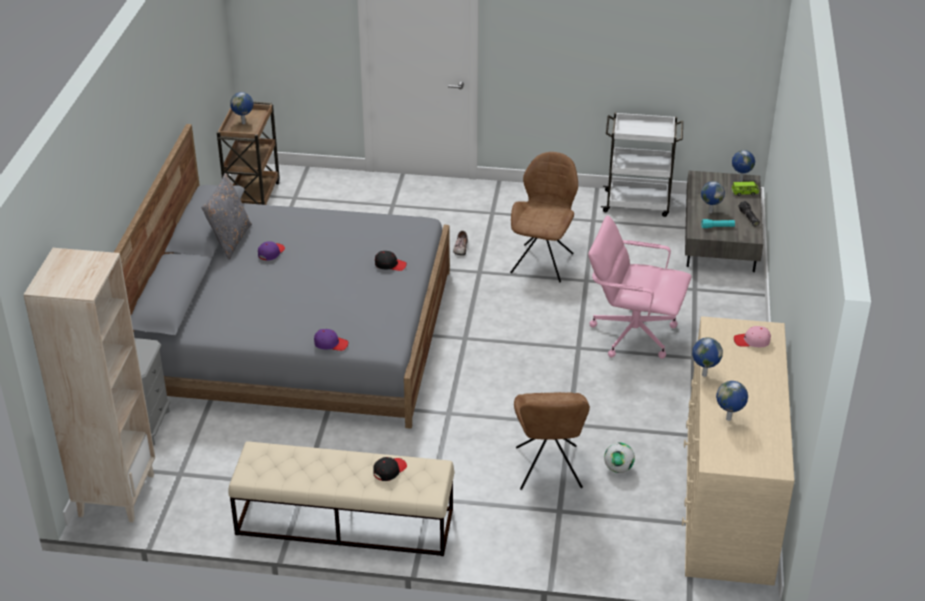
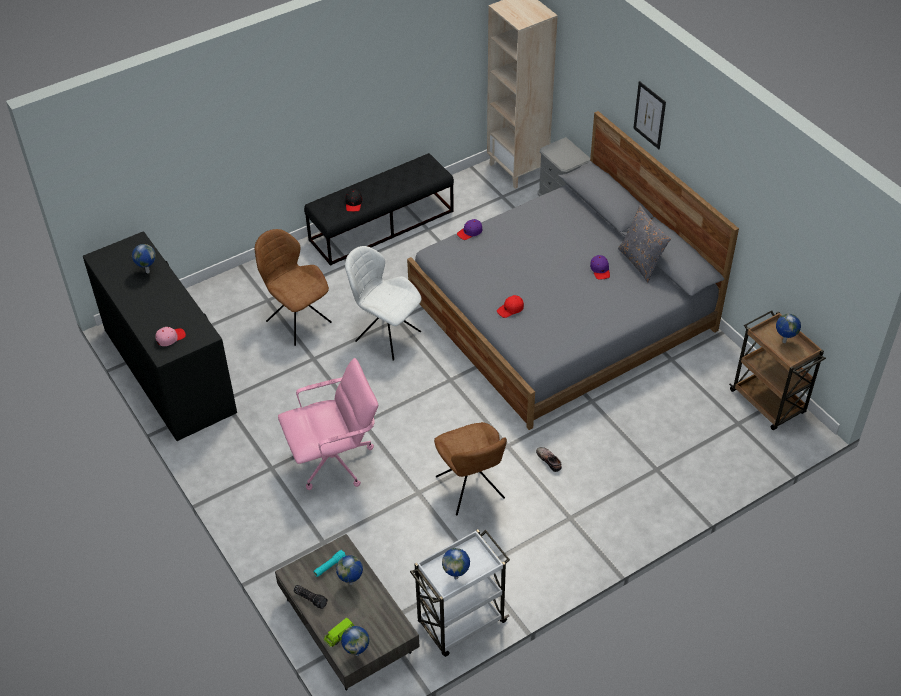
camera: 140 degrees right, 10 degrees up
beige bench [228,441,455,556] -> black bench [304,153,454,266]
black cap [375,251,407,271] -> red cap [497,295,524,318]
football [604,442,635,473] -> none
beige dresser [682,316,794,586] -> black dresser [83,231,237,441]
globe [692,337,723,377] -> globe moved to [442,548,470,579]
none -> white chair [345,246,421,361]
none -> picture [633,81,666,149]

